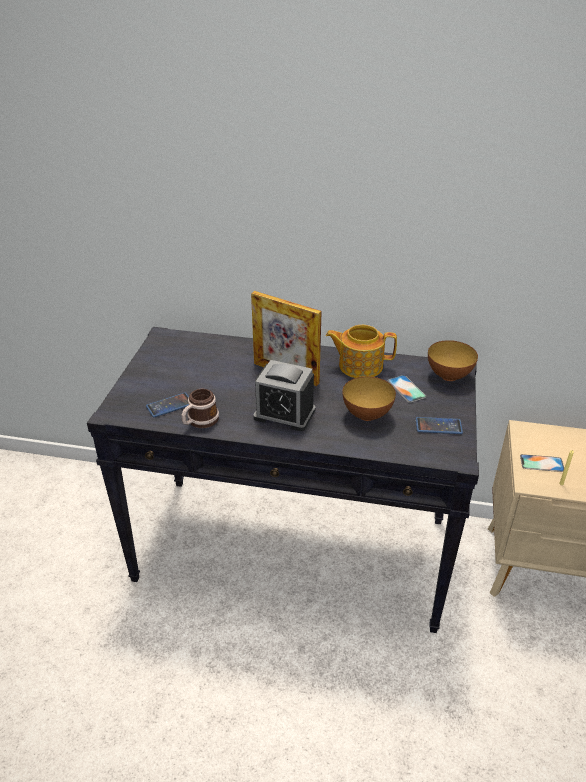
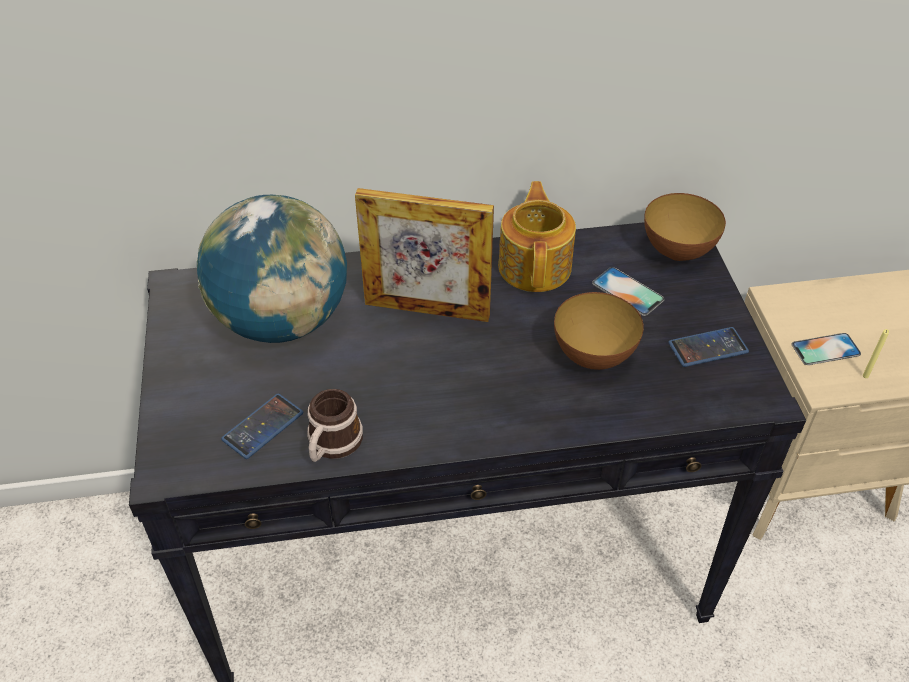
camera: 20 degrees left, 10 degrees up
alarm clock [253,360,316,431] -> none
teapot [326,325,397,378] -> teapot turned 105 degrees clockwise [498,181,576,292]
none -> globe [197,195,347,343]

